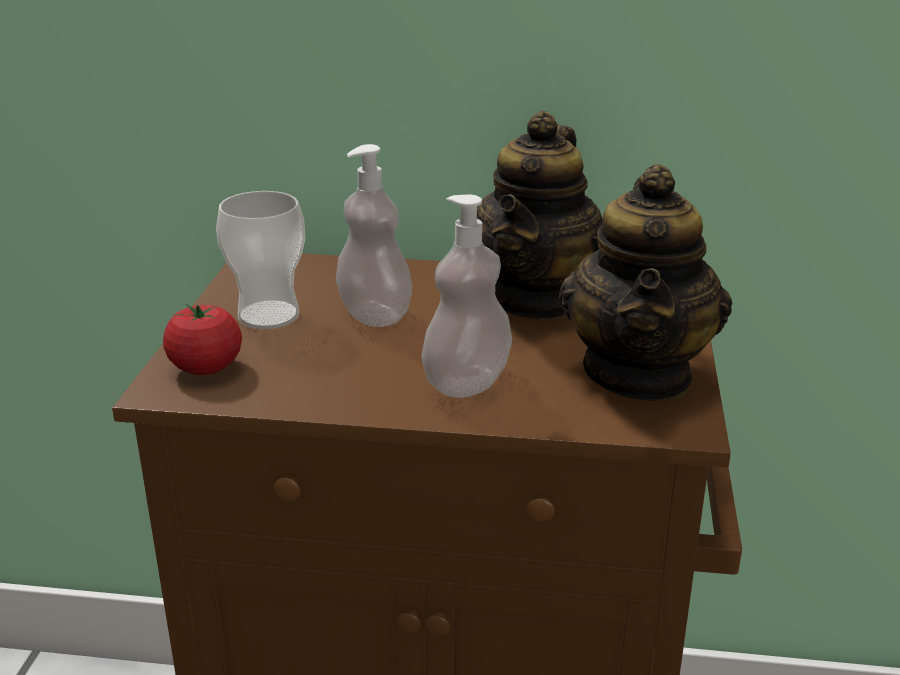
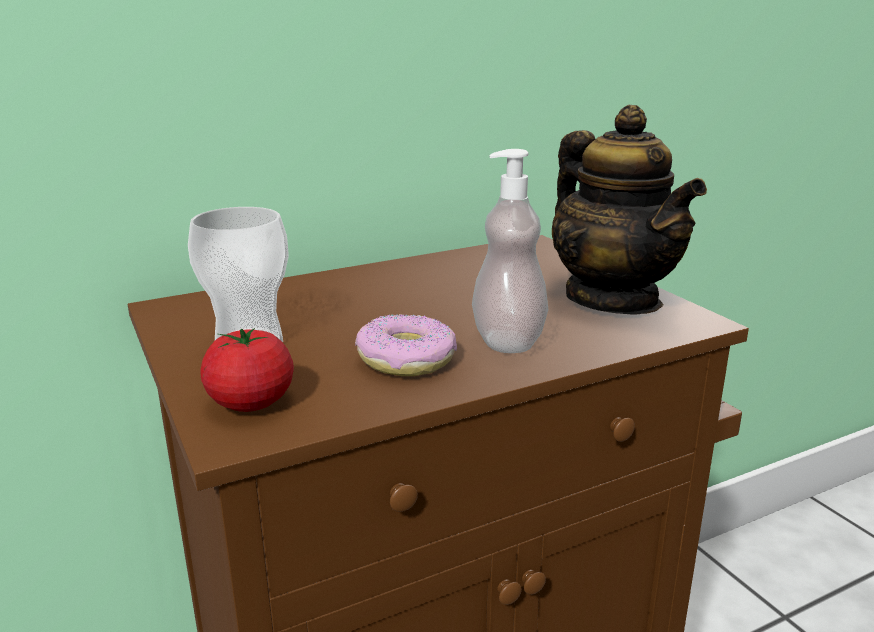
camera: 35 degrees left, 5 degrees down
soap dispenser [336,144,412,327] -> none
teapot [477,110,603,320] -> none
none -> donut [355,314,457,376]

